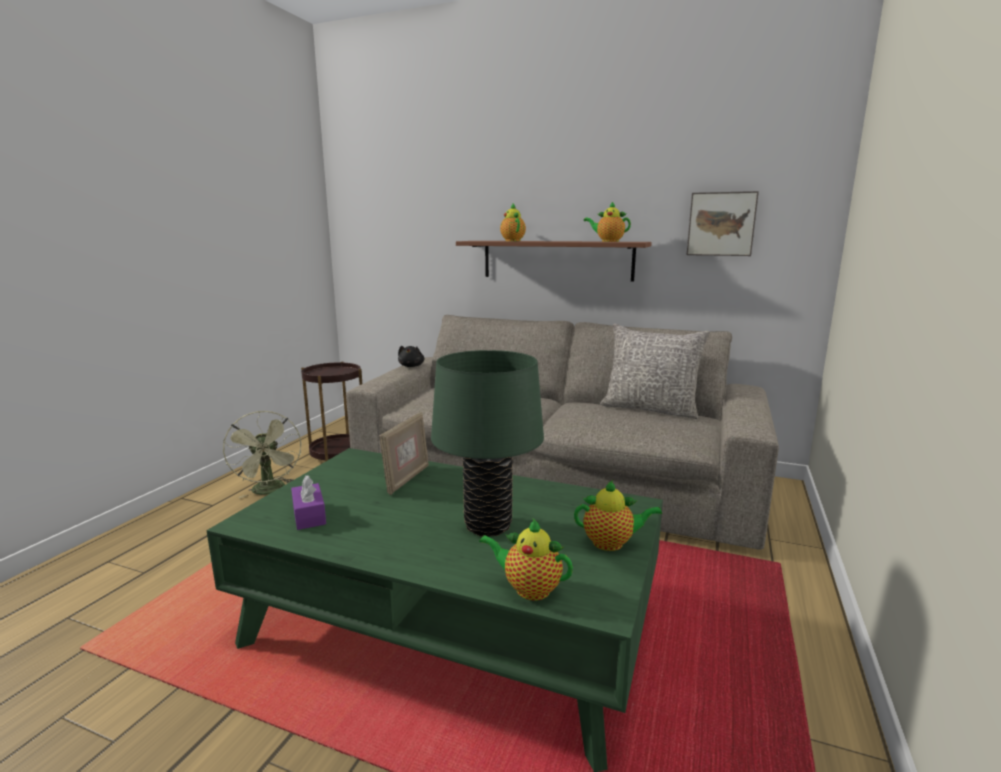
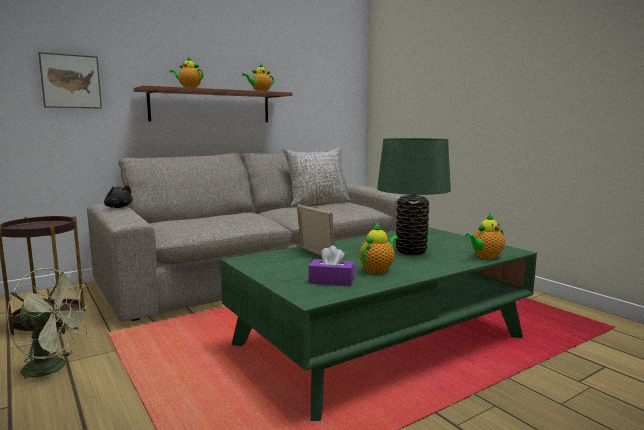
camera: 55 degrees left, 5 degrees down
teapot [574,480,662,551] -> teapot moved to [359,222,399,274]
picture [687,191,759,256] -> picture moved to [39,52,102,109]

